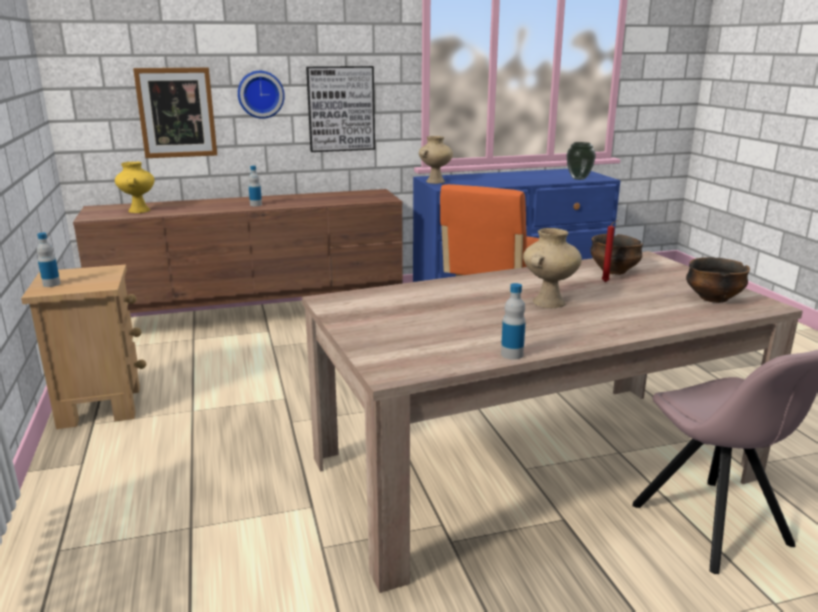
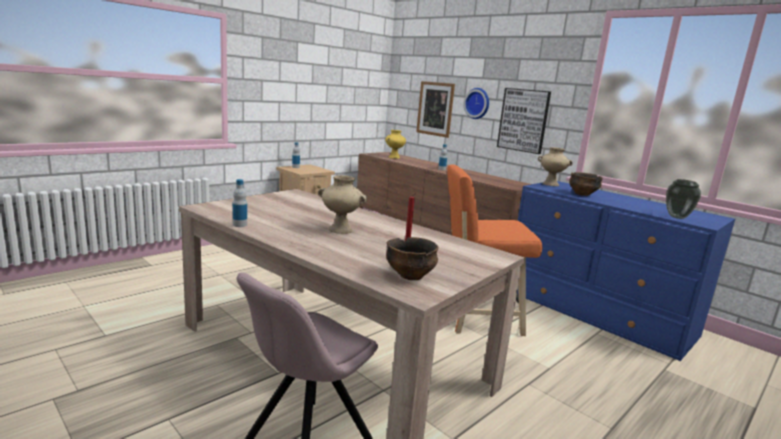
camera: 60 degrees right, 5 degrees down
bowl [590,234,643,275] -> bowl moved to [569,172,603,196]

